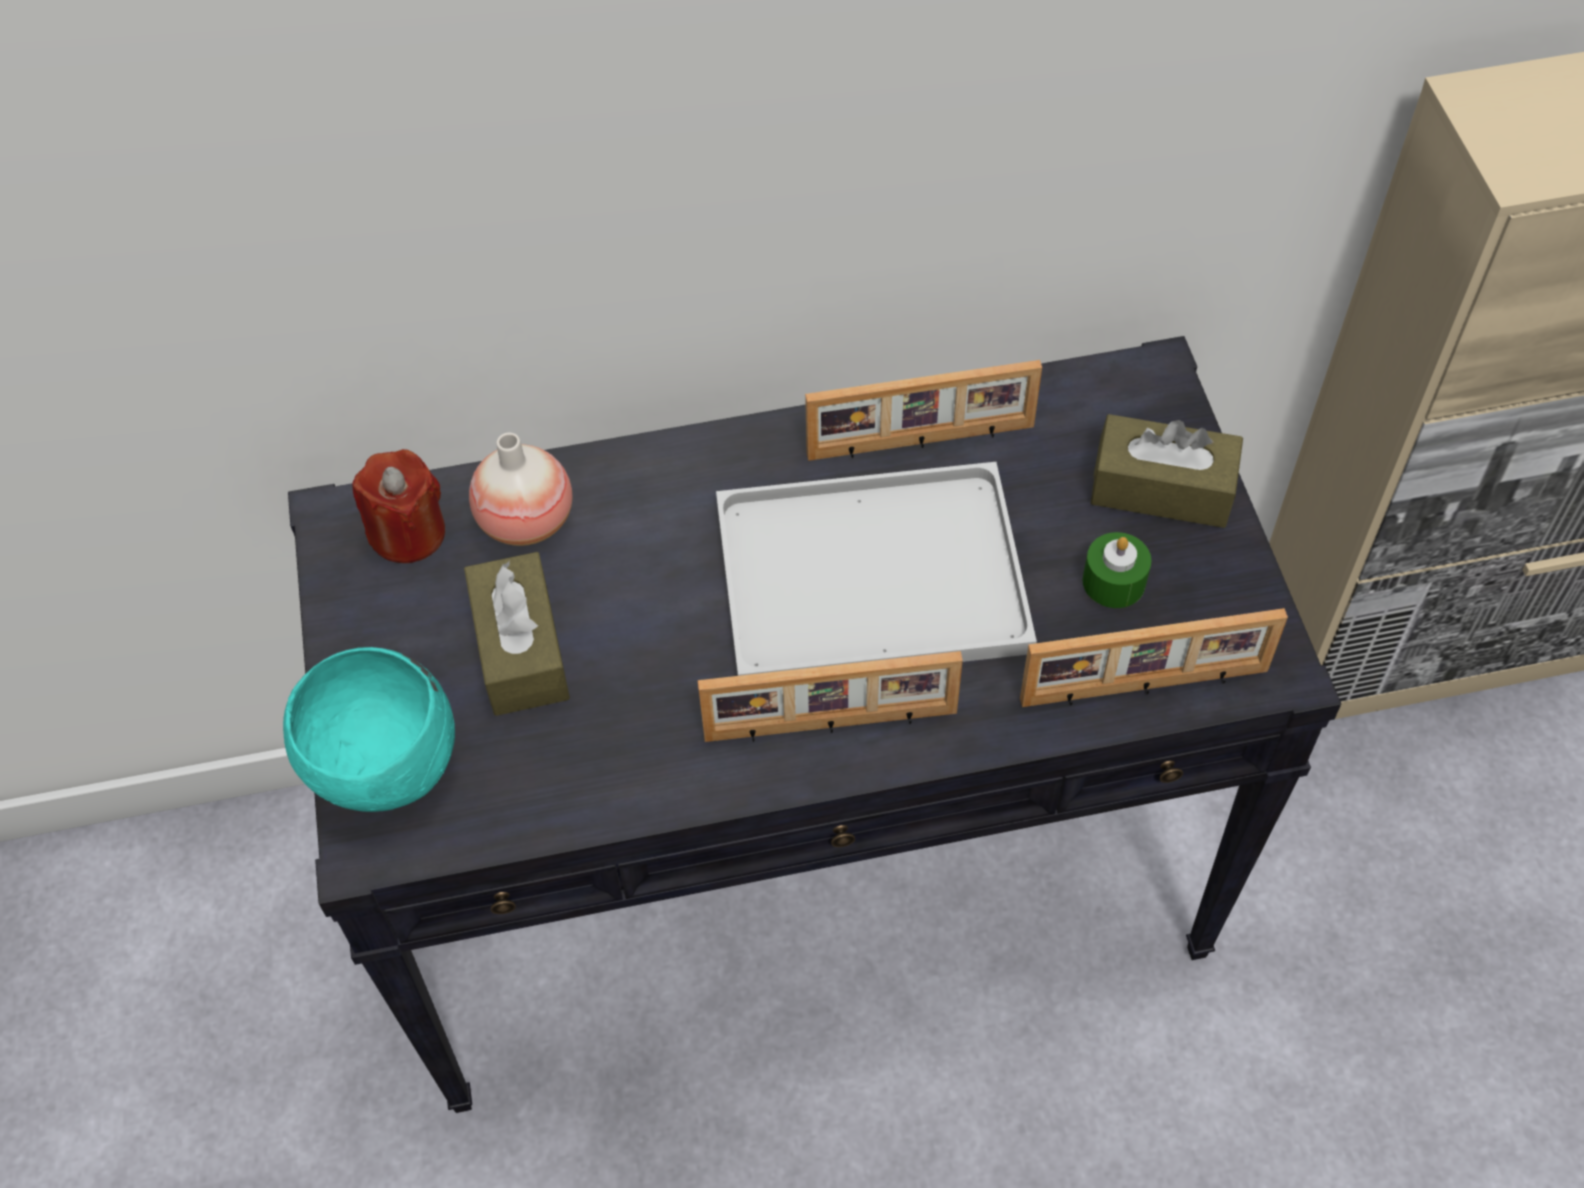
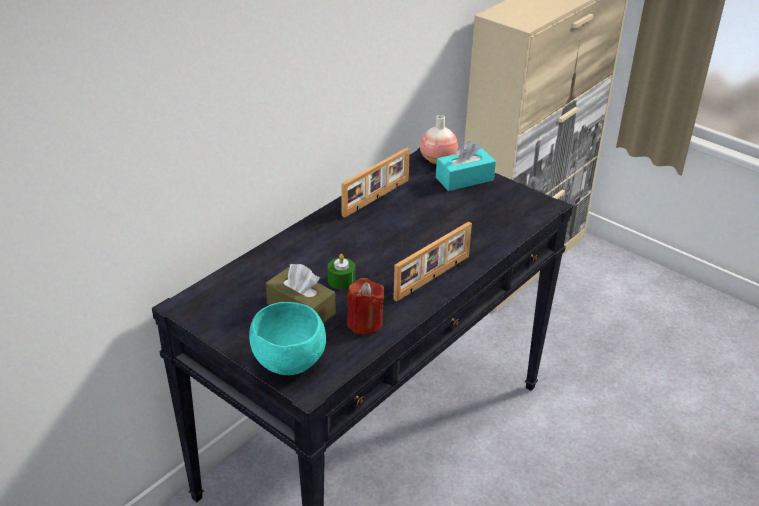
camera: 40 degrees left, 20 degrees down
red candle [352,449,445,563] -> red candle moved to [347,278,384,334]
vase [469,433,573,546] -> vase moved to [420,115,458,164]
white tray [716,462,1037,676] -> none
picture frame [1020,608,1288,707] -> none
green candle [1083,532,1152,608] -> green candle moved to [328,254,355,289]
brown tissue box [1091,414,1243,528] -> turquoise tissue box [436,141,496,191]

